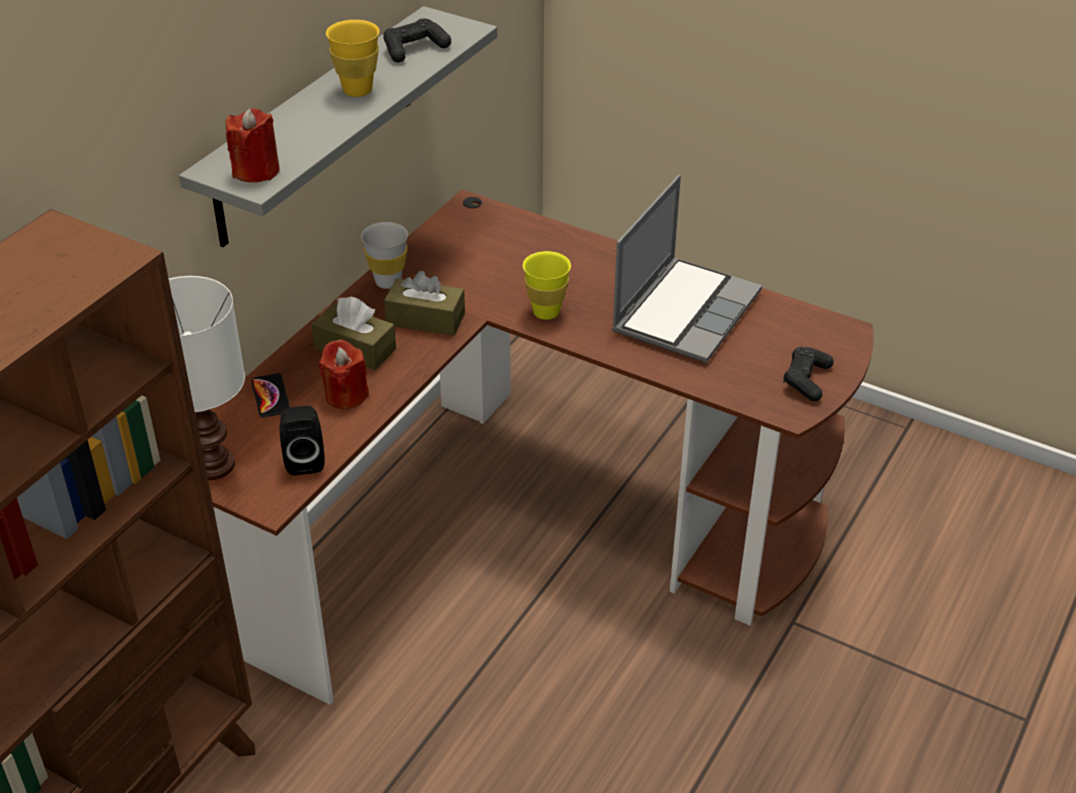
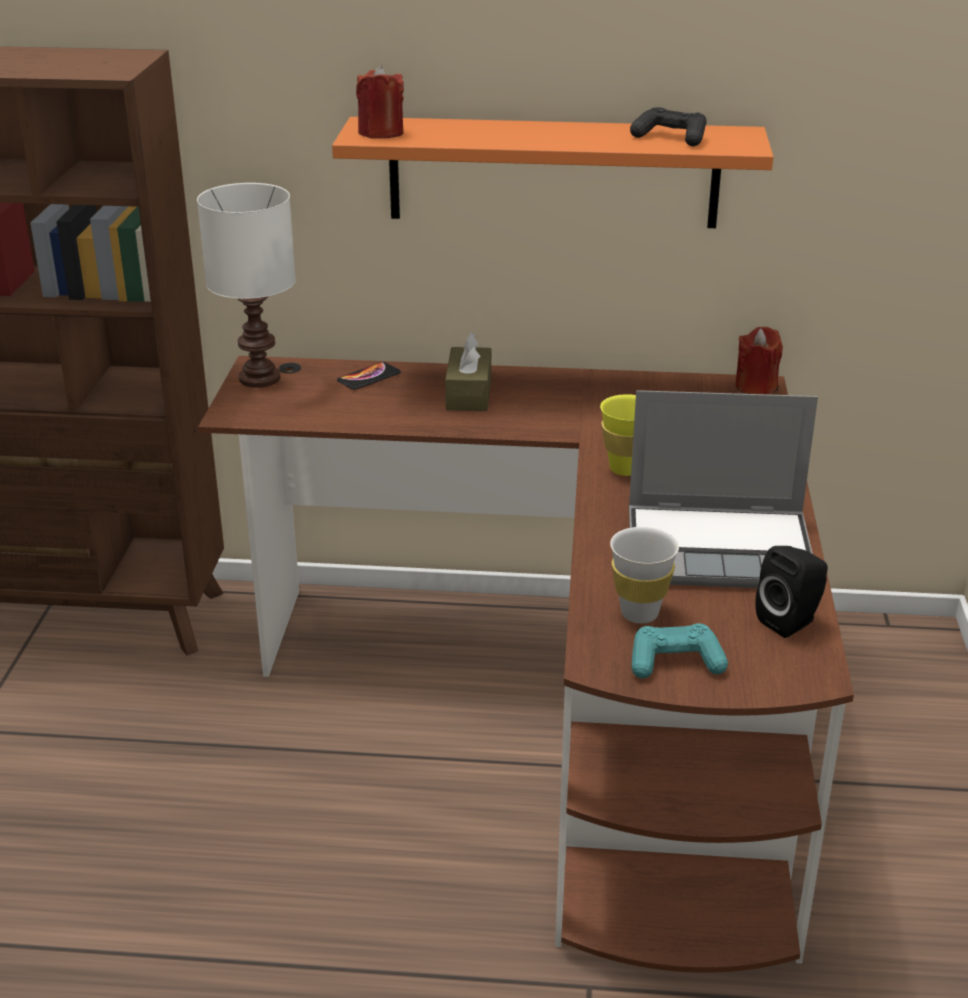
camera: 65 degrees right, 10 degrees down
grey shelf [179,6,497,247] -> orange shelf [332,117,773,228]
black speaker [280,406,325,475] -> black speaker moved to [755,546,828,638]
red candle [319,339,369,409] -> red candle moved to [735,327,783,395]
yellow cup [326,20,379,97] -> none
white cup [361,222,408,289] -> white cup moved to [610,527,679,623]
brown tissue box [384,271,465,336] -> none
black game controller [783,347,834,401] -> turquoise game controller [632,623,728,678]

